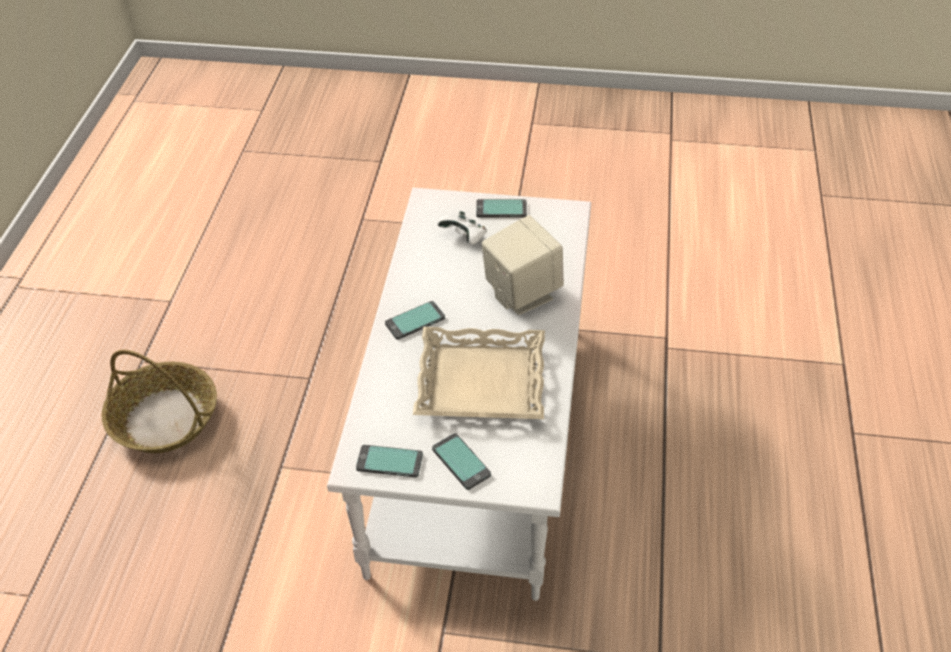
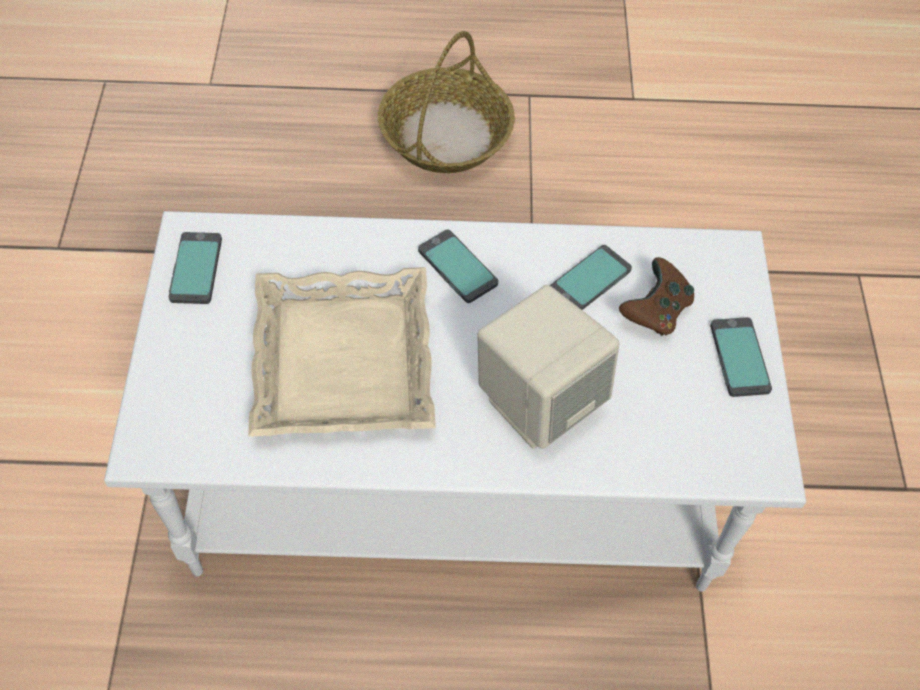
camera: 80 degrees right, 10 degrees up
phone [432,433,491,490] -> phone moved to [550,245,632,310]
white game controller [437,211,487,245] -> brown game controller [619,257,694,336]

